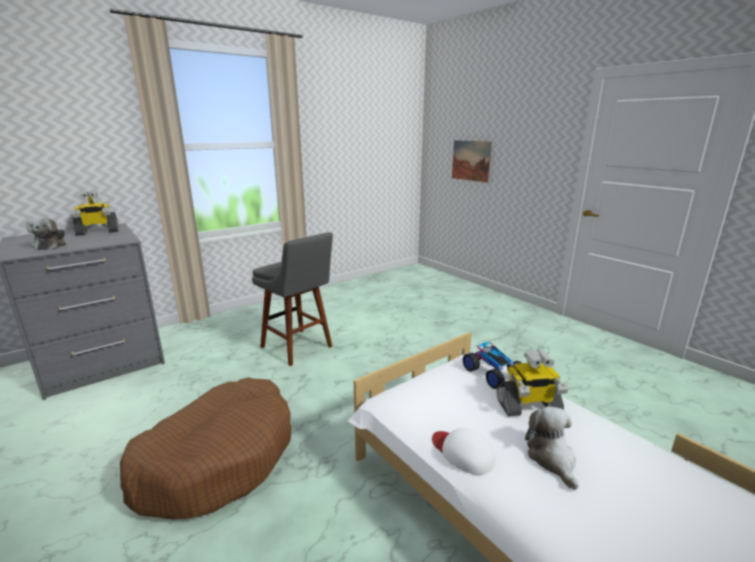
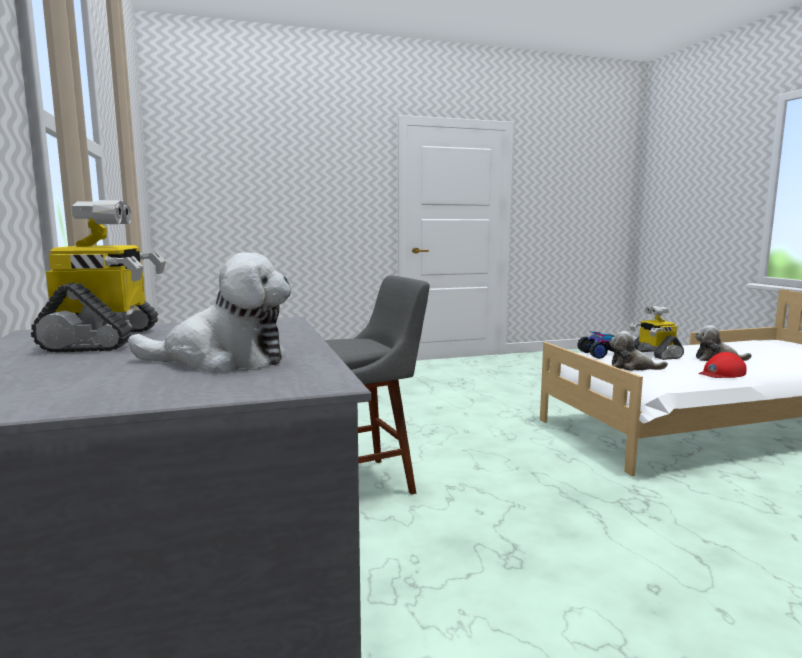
camera: 70 degrees left, 10 degrees down
brown dog bed [120,377,292,520] -> none
white cap [432,428,495,475] -> red cap [698,352,747,378]
picture [452,140,492,183] -> none
toy robot [497,349,569,416] -> toy robot turned 150 degrees clockwise [630,306,684,360]
none -> plush toy [609,331,668,371]

